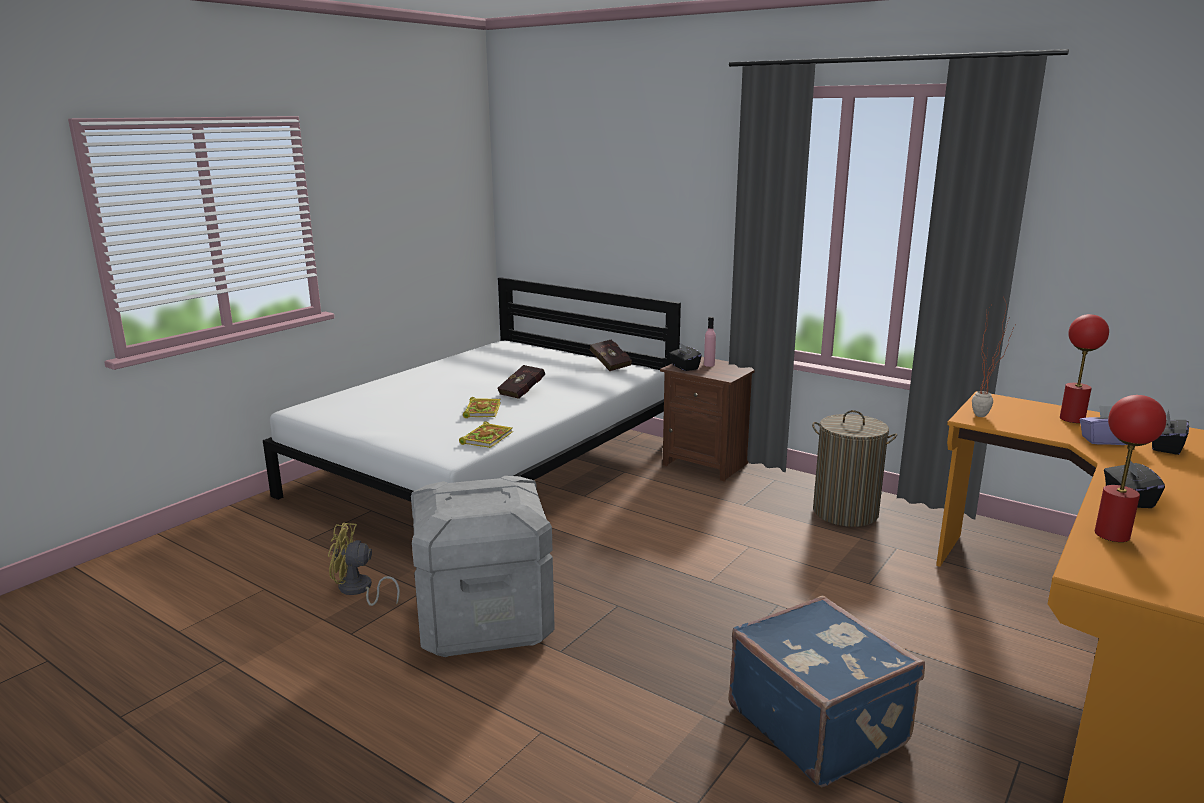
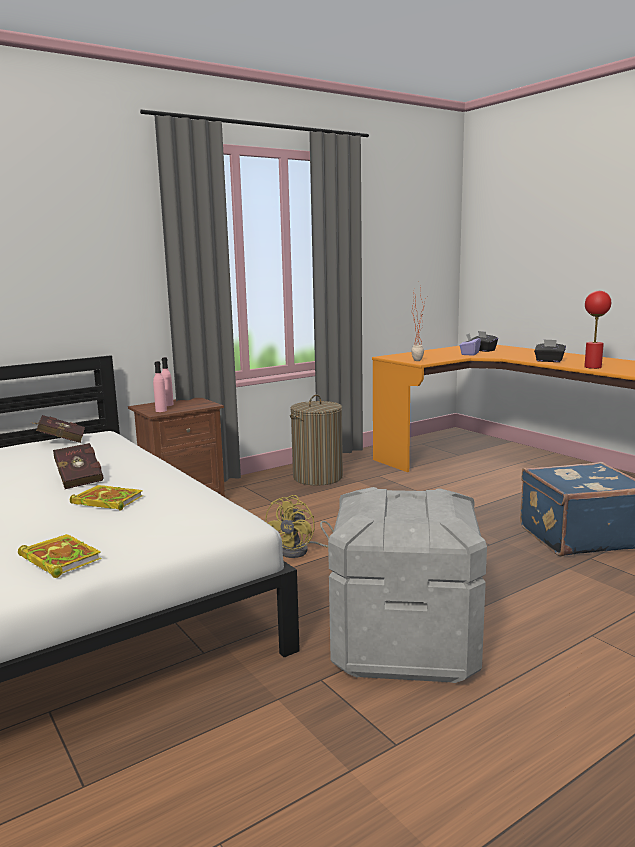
camera: 70 degrees left, 5 degrees down
yellow fan [328,523,400,606] -> yellow fan moved to [265,495,334,558]
book [459,421,513,448] -> book moved to [18,534,102,578]
black tissue box [669,342,702,371] -> pink bottle [153,361,167,412]
red table lamp [1060,314,1109,423] -> none

